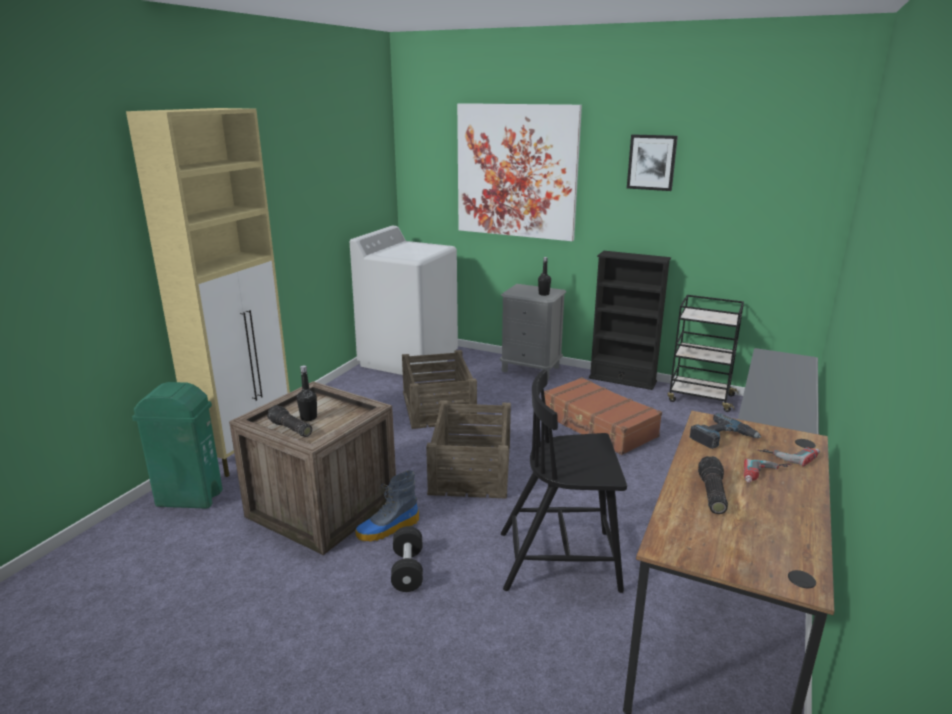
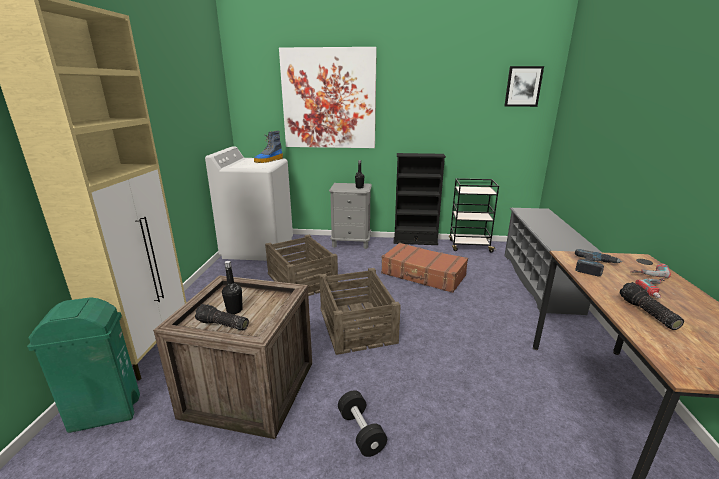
camera: 20 degrees left, 0 degrees up
boot [355,470,419,542] -> boot moved to [254,131,283,163]
black chair [501,370,627,593] -> none
picture [627,134,678,191] -> picture moved to [504,66,544,107]

